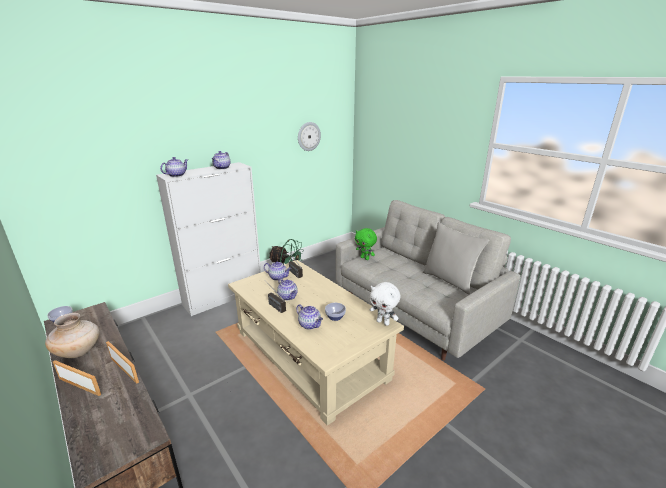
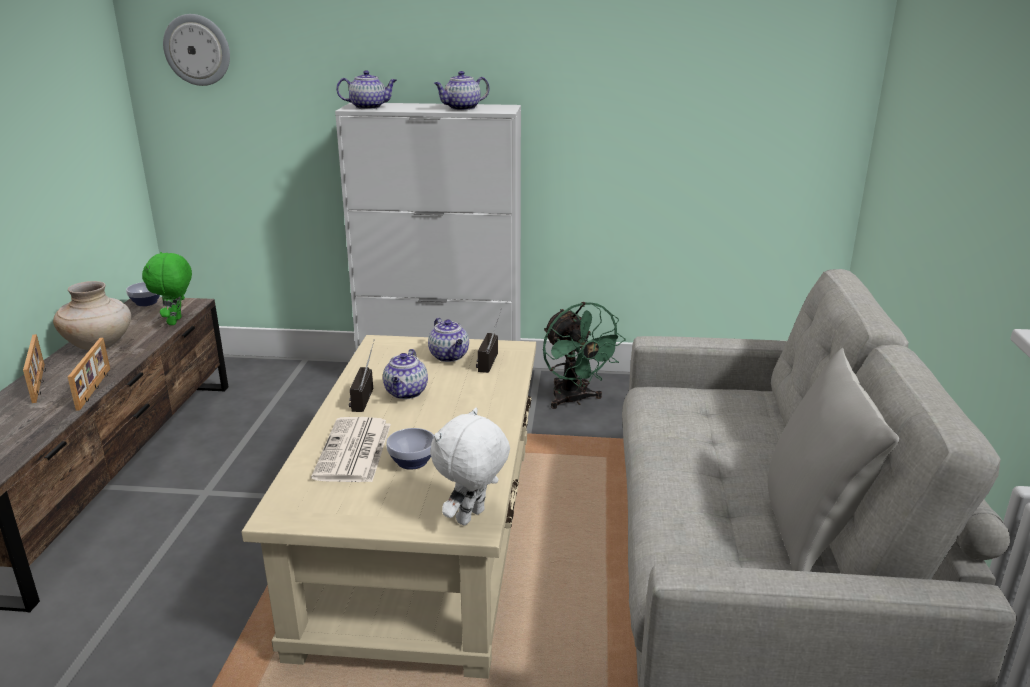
camera: 45 degrees right, 0 degrees up
teapot [296,304,323,330] -> newspaper [311,417,391,482]
wall clock [298,122,321,151] -> wall clock moved to [163,14,230,86]
green plush toy [355,228,377,260] -> green plush toy moved to [142,252,192,325]
white plush toy [370,282,400,326] -> white plush toy turned 45 degrees clockwise [430,408,510,526]

